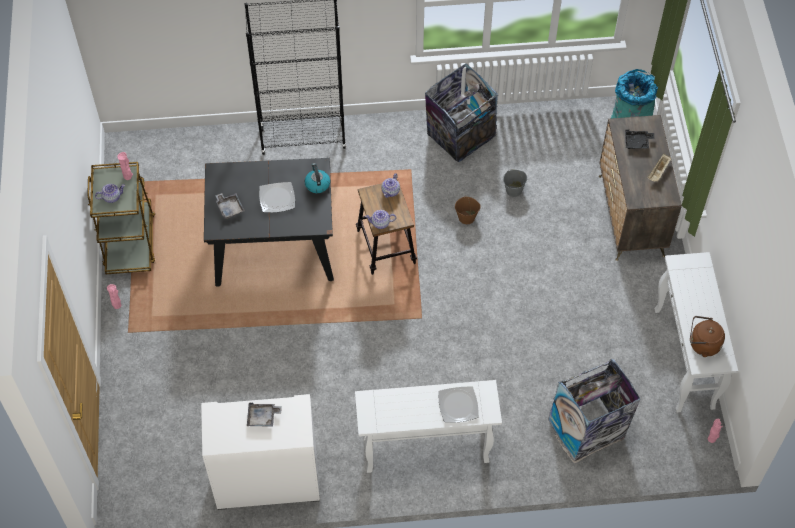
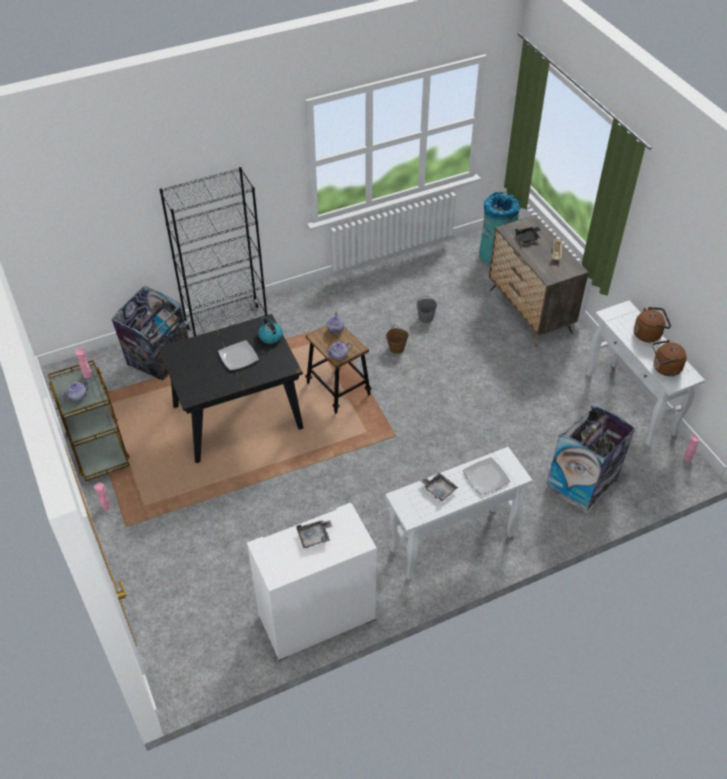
camera: 20 degrees left, 10 degrees down
grey tray [215,193,245,219] -> grey tray moved to [420,473,458,501]
trash can [425,64,498,162] -> trash can moved to [112,286,189,380]
none -> brown kettle [634,307,671,342]

